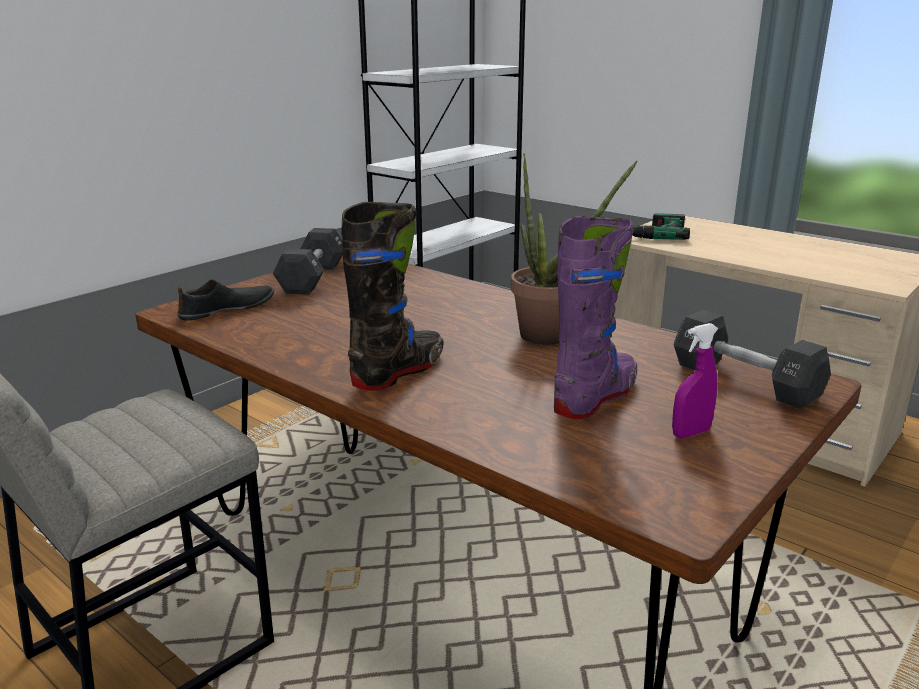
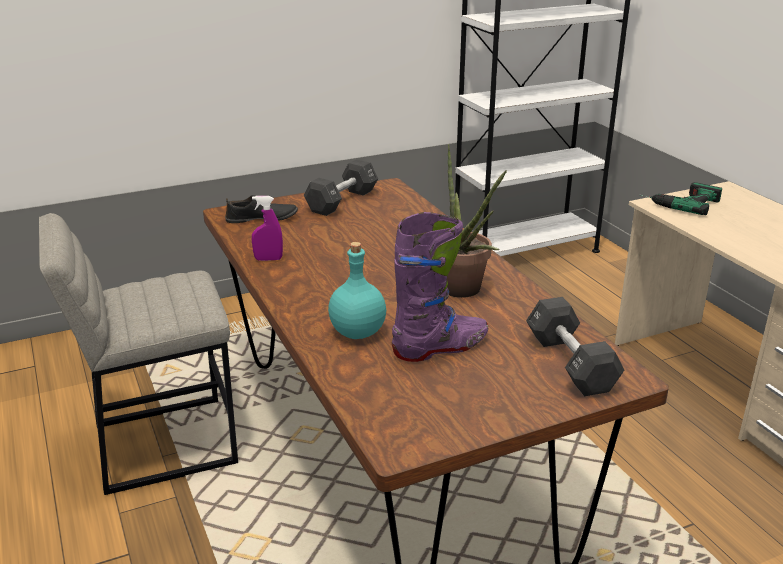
camera: 25 degrees right, 5 degrees up
black boot [341,202,444,391] -> none
purple spray bottle [672,323,718,439] -> purple spray bottle moved to [252,196,283,261]
none -> turquoise bottle [328,242,386,339]

